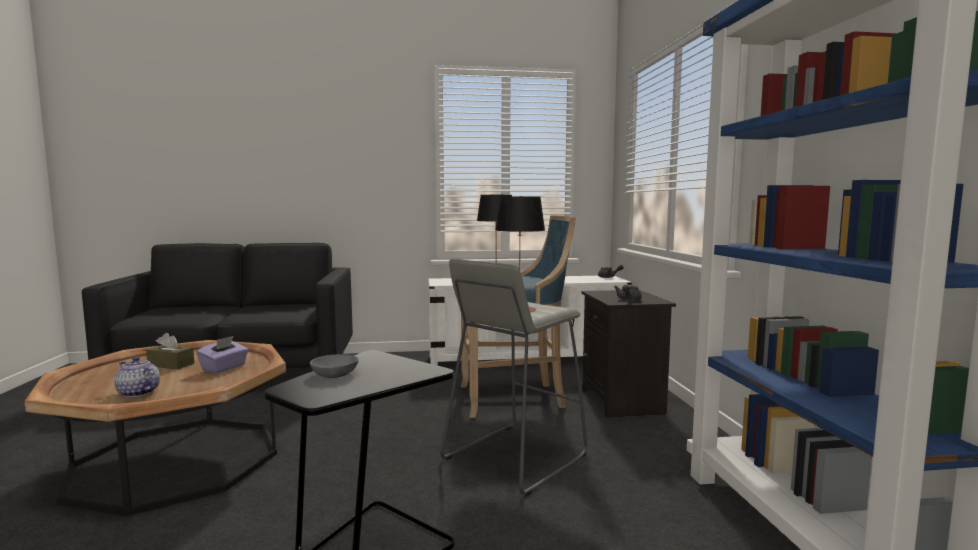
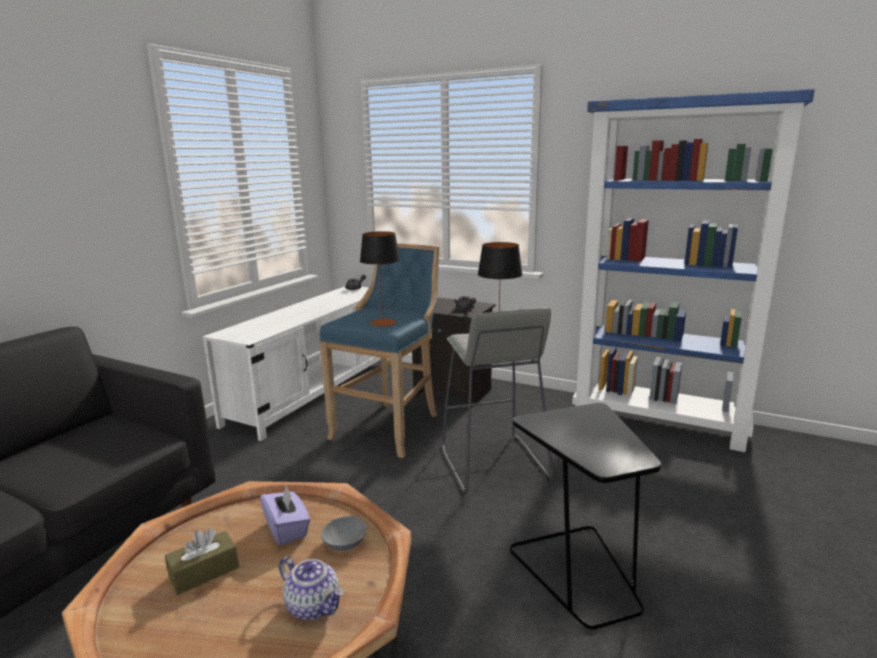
camera: 55 degrees left, 10 degrees up
teapot [114,357,160,398] -> teapot turned 120 degrees counterclockwise [279,557,344,620]
grey bowl [310,354,359,378] -> grey bowl moved to [321,516,366,551]

